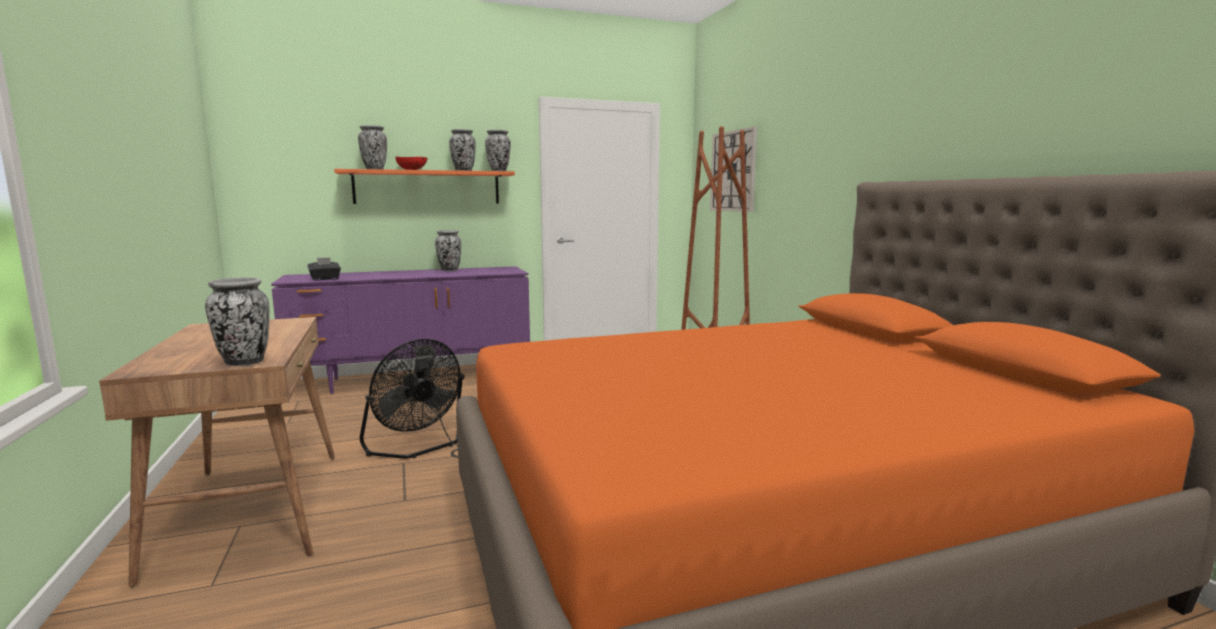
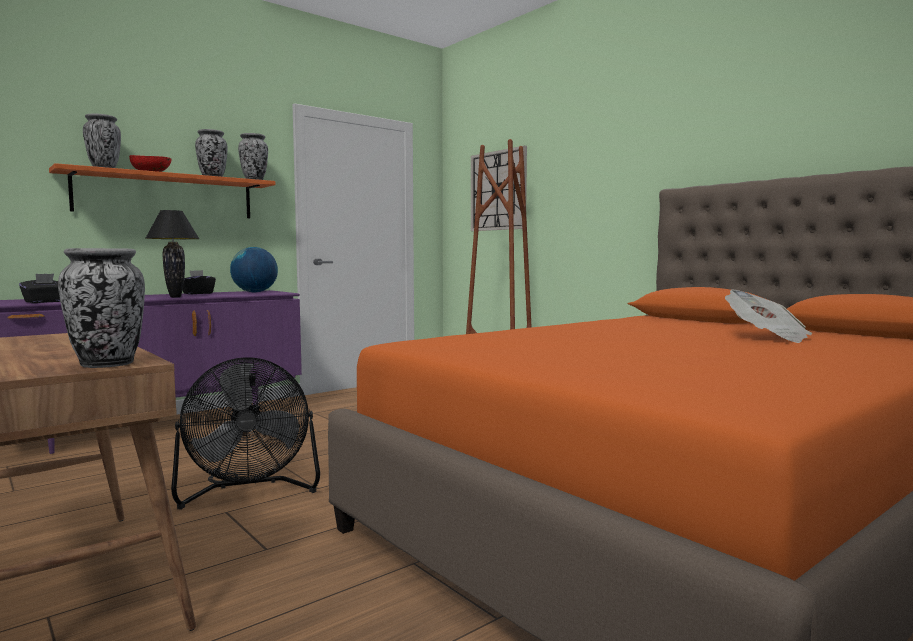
camera: 20 degrees left, 5 degrees down
black fan [360,339,465,459] -> black fan turned 135 degrees counterclockwise [171,357,320,510]
vase [435,230,462,271] -> black tissue box [183,270,216,294]
none -> black table lamp [146,210,200,297]
none -> globe [230,247,278,292]
none -> newspaper [725,289,812,343]

